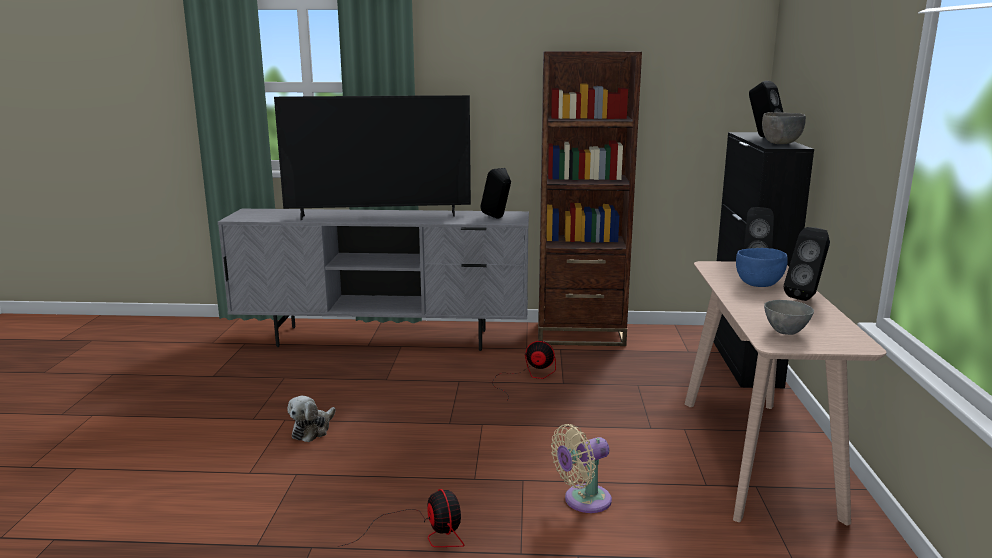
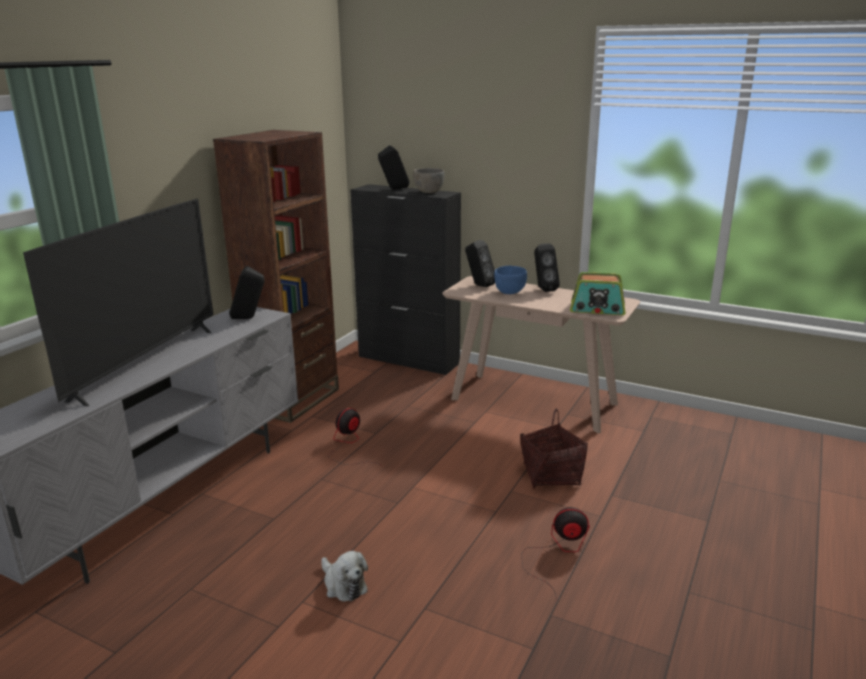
camera: 65 degrees left, 5 degrees up
beige fan [551,424,612,513] -> basket [520,409,588,489]
grey bowl [764,300,814,335] -> radio [570,272,625,315]

